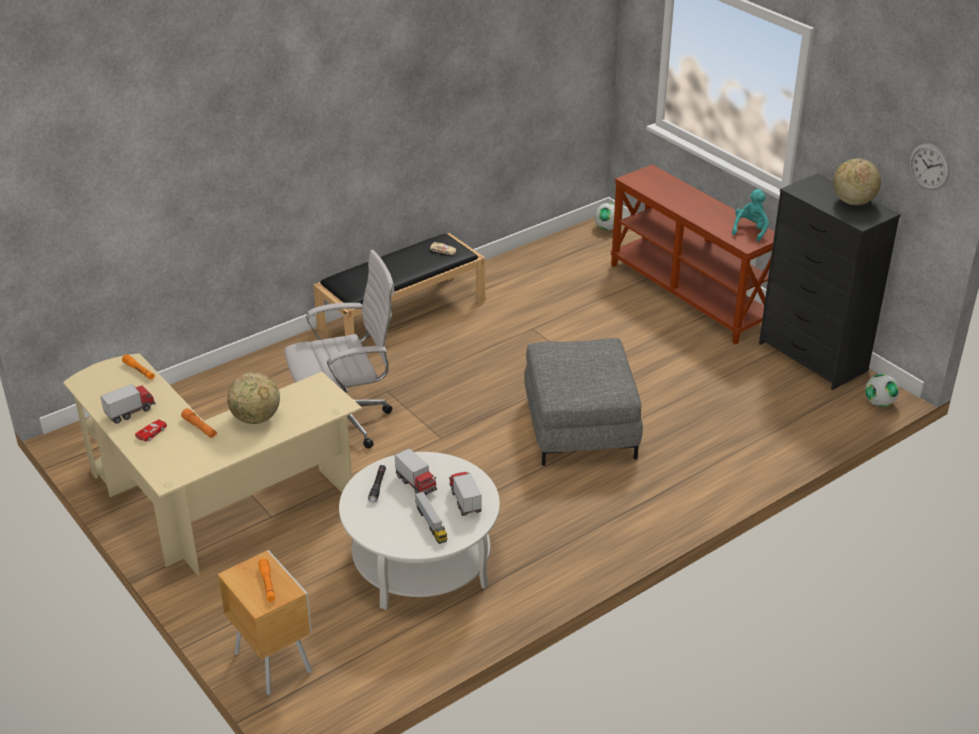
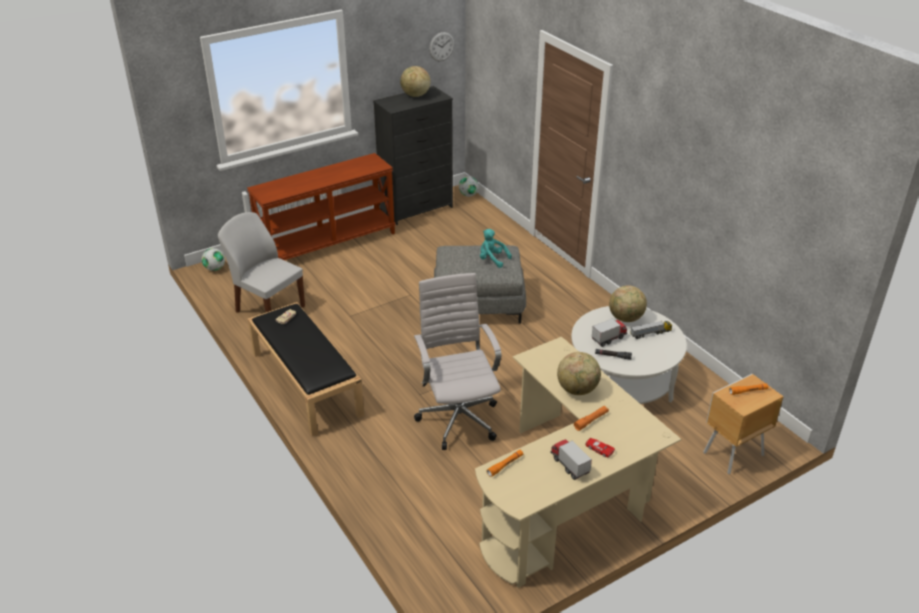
camera: 85 degrees left, 0 degrees up
toy truck [449,472,482,516] -> globe [609,285,647,322]
turquoise plush toy [732,189,769,242] -> turquoise plush toy moved to [480,229,512,268]
none -> white chair [218,212,305,313]

